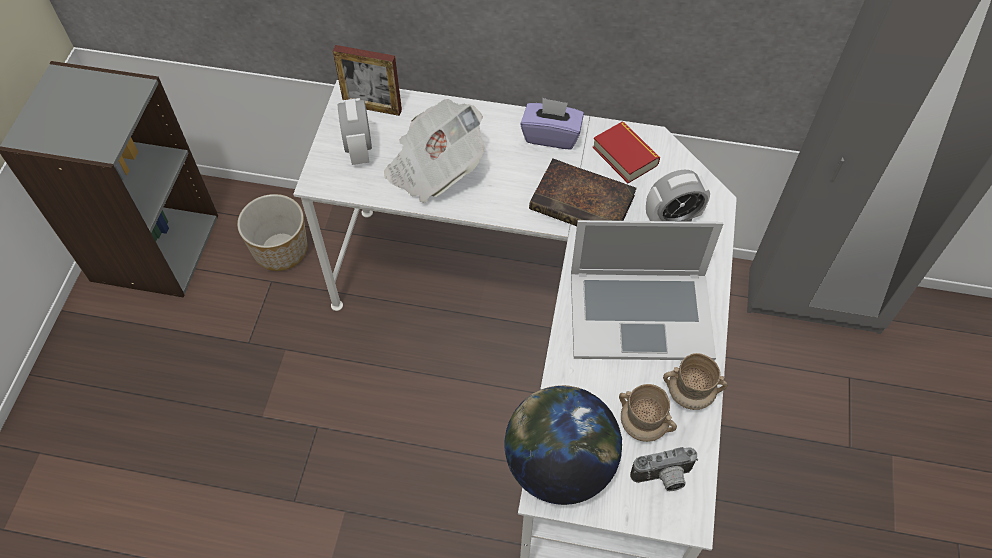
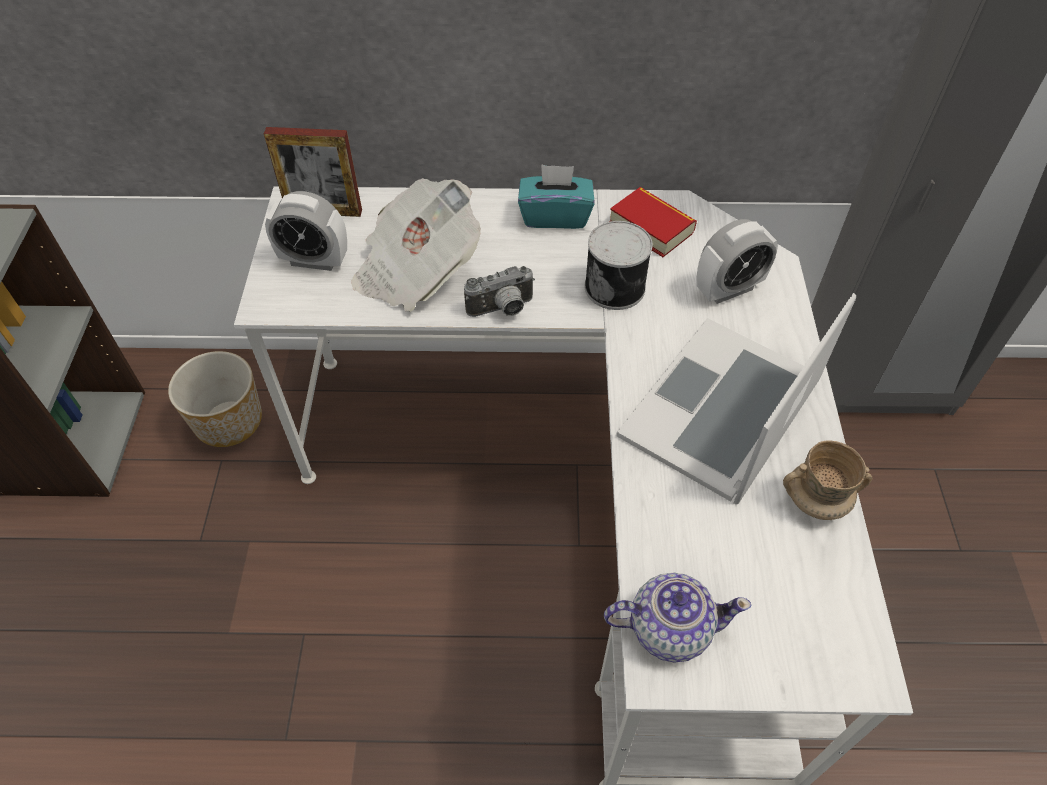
camera: 10 degrees left, 5 degrees down
alarm clock [338,98,372,165] -> alarm clock turned 60 degrees counterclockwise [265,191,347,271]
globe [504,385,622,505] -> teapot [604,573,751,663]
purple tissue box [520,98,584,150] -> turquoise tissue box [518,164,595,229]
book [529,158,637,226] -> can [585,221,653,310]
laptop [571,220,724,361] -> laptop turned 135 degrees clockwise [616,293,856,505]
beige mug [619,384,677,442] -> none
camera [630,447,698,491] -> camera moved to [464,266,535,317]

